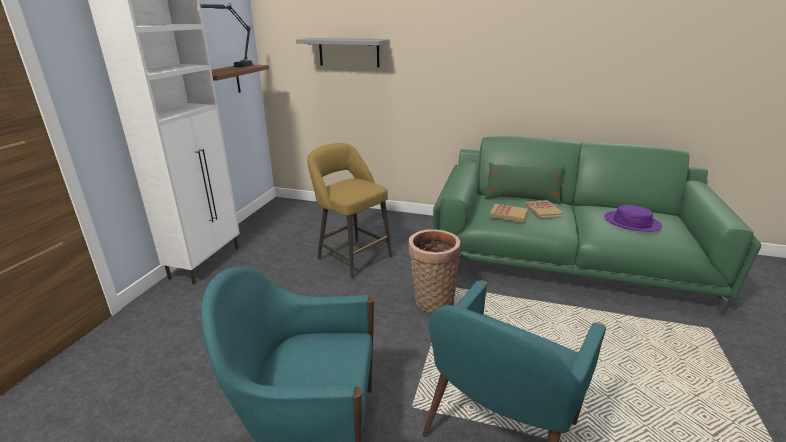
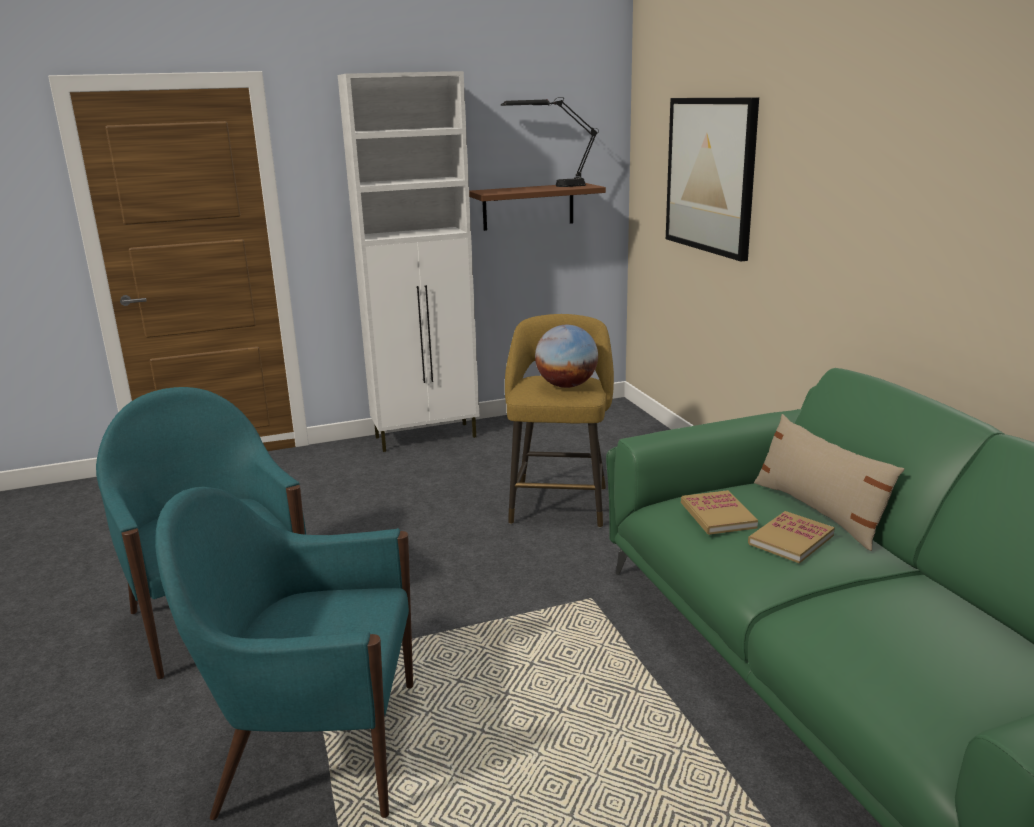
camera: 55 degrees right, 5 degrees down
grey shelf [296,38,389,67] -> picture [666,98,759,261]
basket [408,229,461,313] -> none
green pillow [485,162,565,204] -> beige pillow [754,414,904,551]
purple hat [604,205,662,232] -> none
none -> globe [535,325,598,388]

